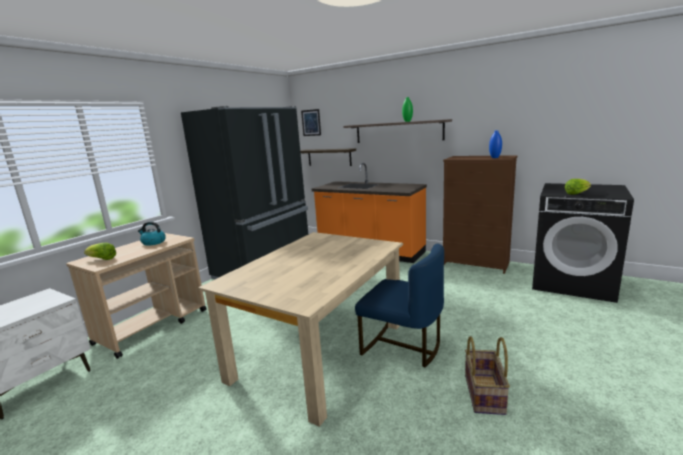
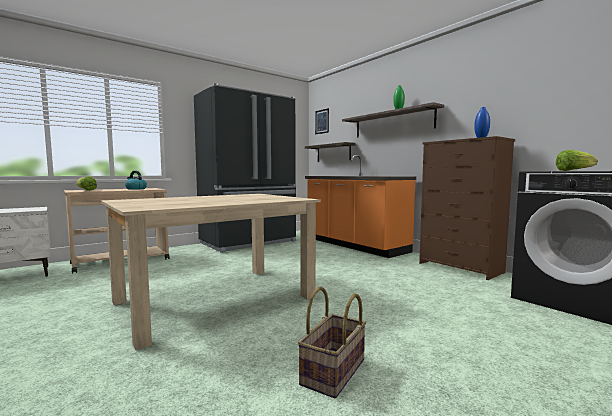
camera: 20 degrees right, 10 degrees down
blue chair [355,244,444,367] -> none

